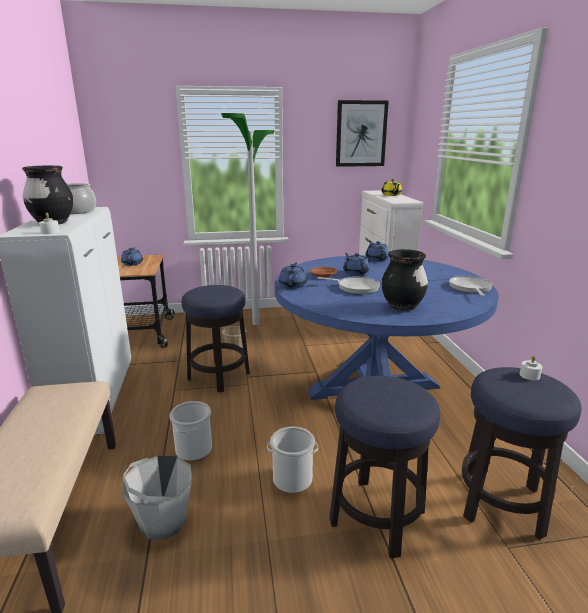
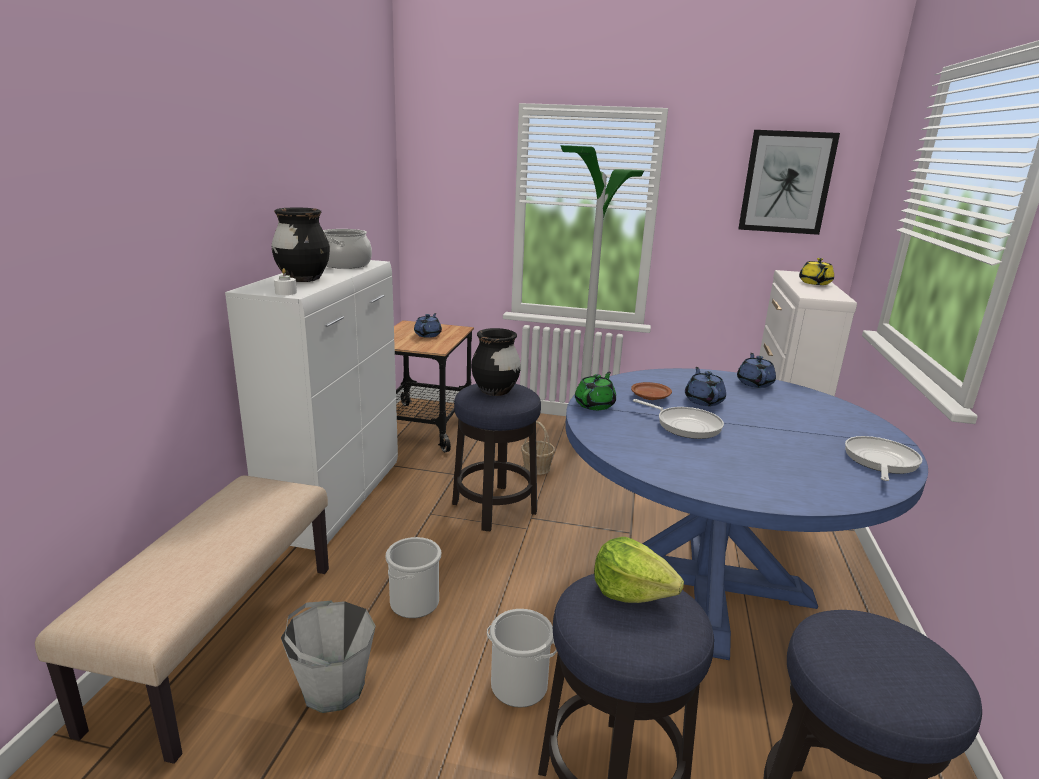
camera: 20 degrees right, 0 degrees up
blue teapot [279,263,307,289] -> green teapot [575,372,616,410]
black vase [382,249,428,311] -> black vase moved to [471,328,521,396]
white candle [520,356,542,380] -> none
none -> lettuce [594,537,684,603]

